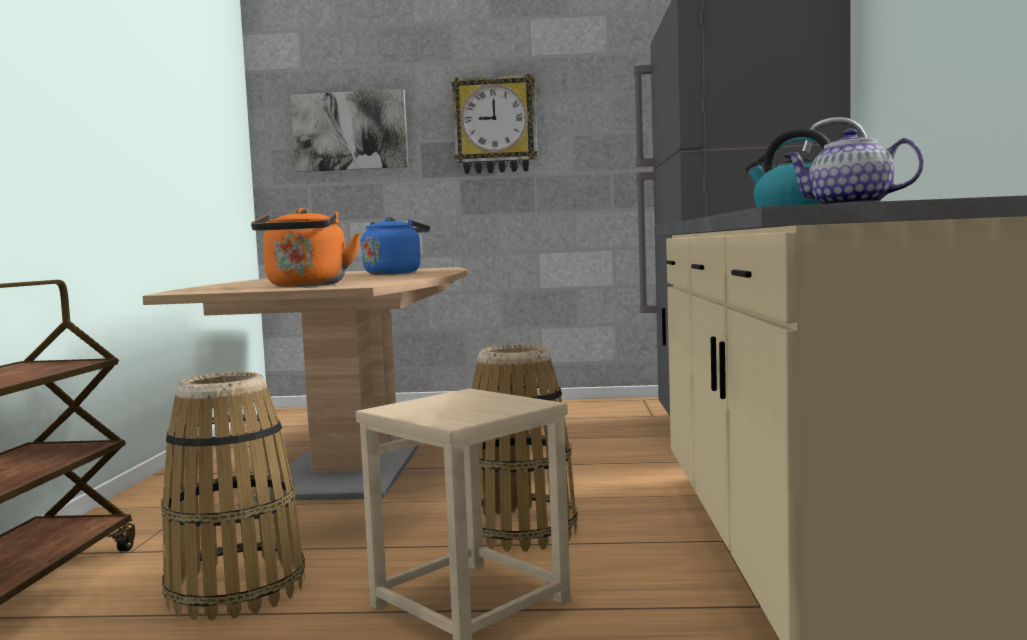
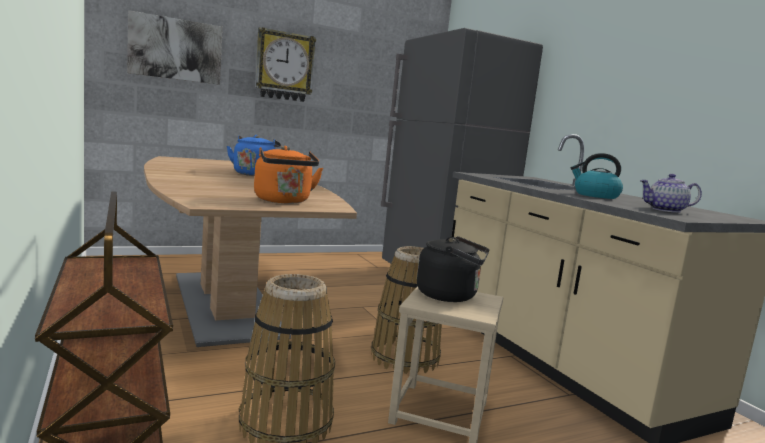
camera: 30 degrees left, 5 degrees up
none -> black kettle [417,236,489,302]

